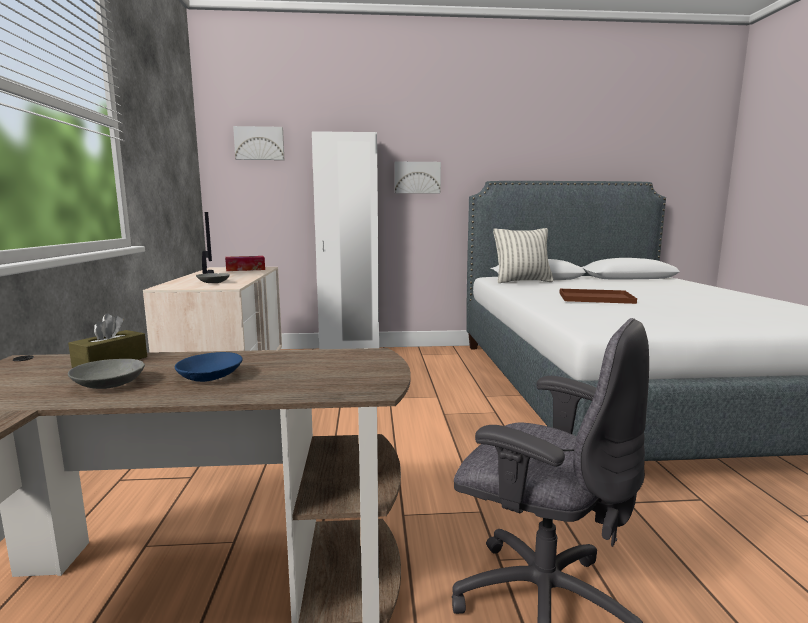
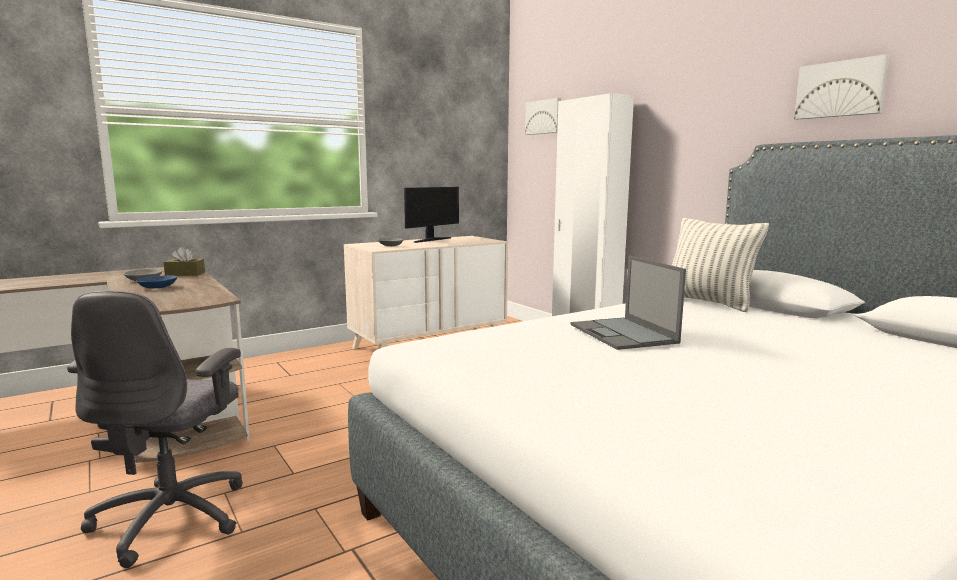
camera: 60 degrees right, 0 degrees up
tissue box [225,256,265,271] -> none
picture [395,162,441,194] -> picture moved to [794,54,890,120]
brown tray [560,289,637,304] -> laptop [571,256,686,350]

